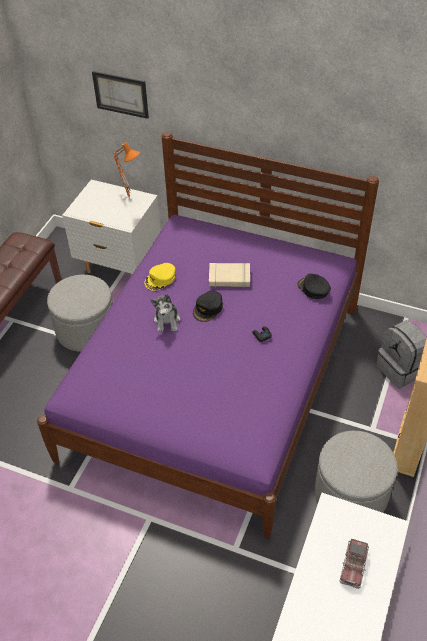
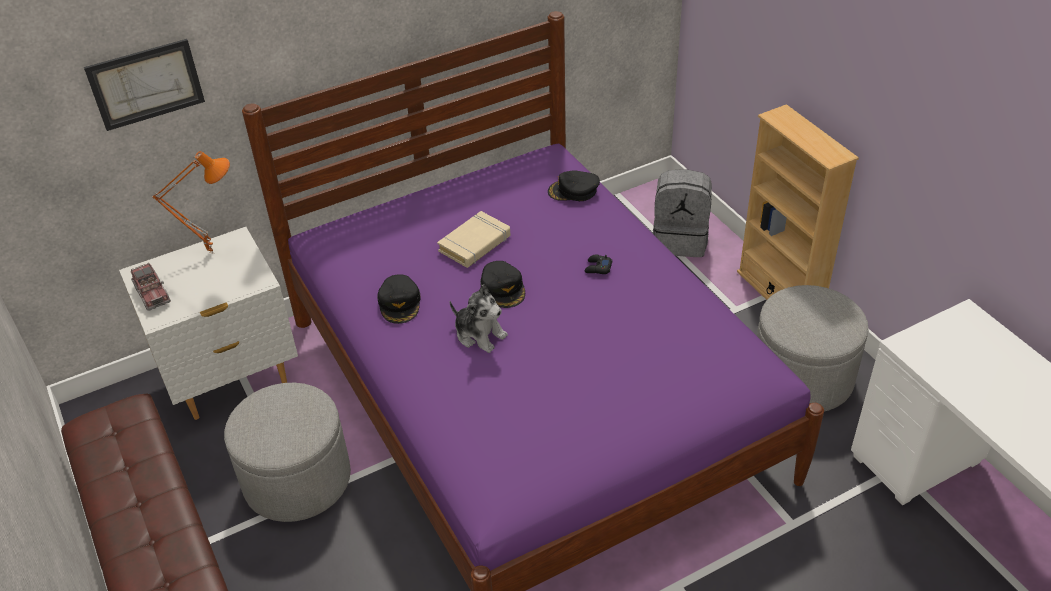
camera: 50 degrees left, 5 degrees down
yellow cap [144,263,175,291] -> black cap [377,274,421,324]
toy truck [340,539,369,589] -> toy truck moved to [131,263,171,311]

